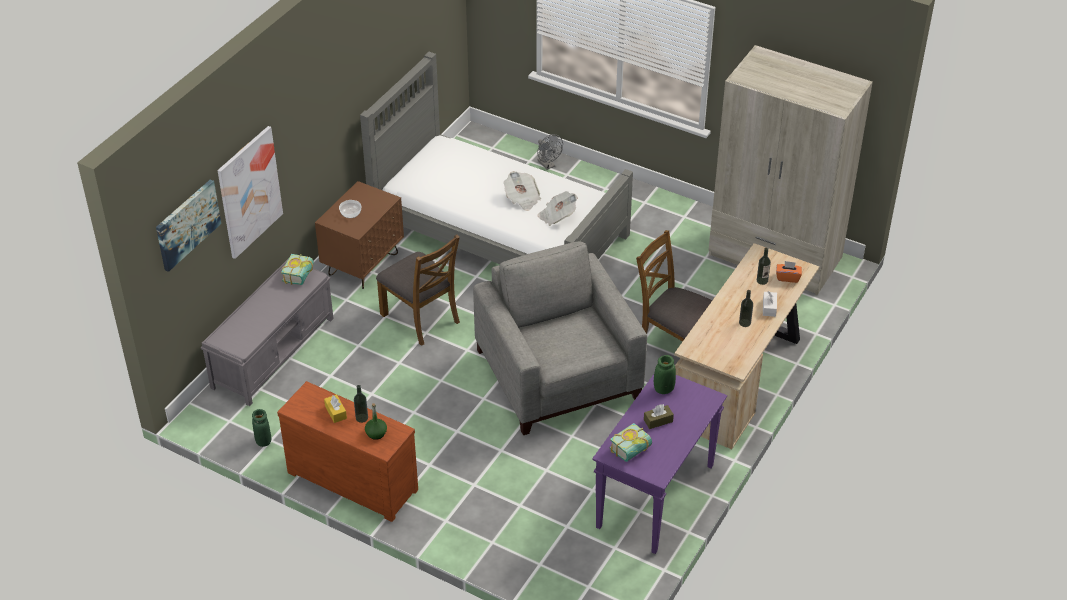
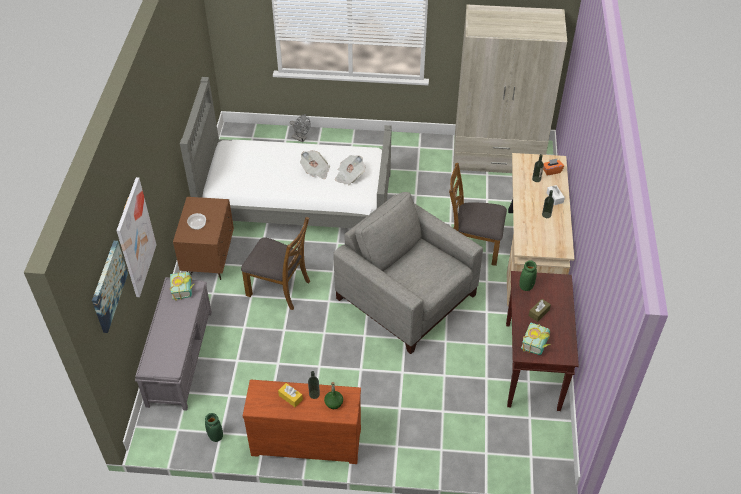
camera: 25 degrees left, 5 degrees up
purple console table [592,374,727,554] -> brown console table [506,271,579,411]

